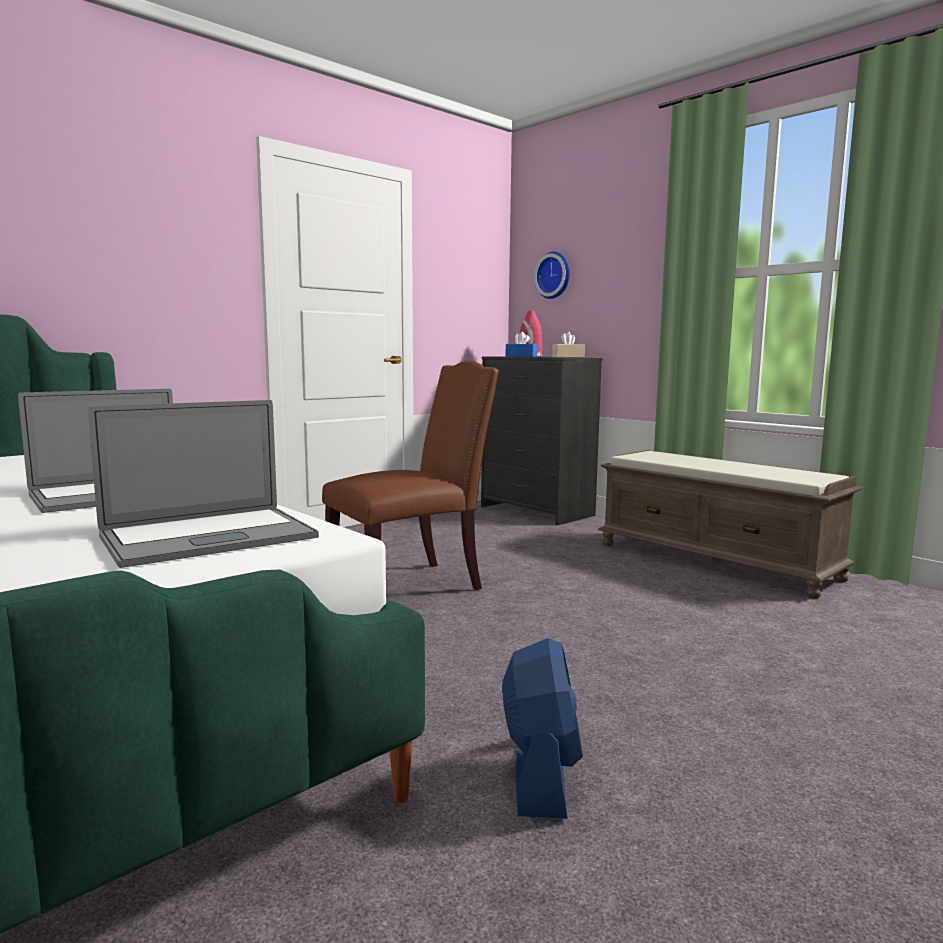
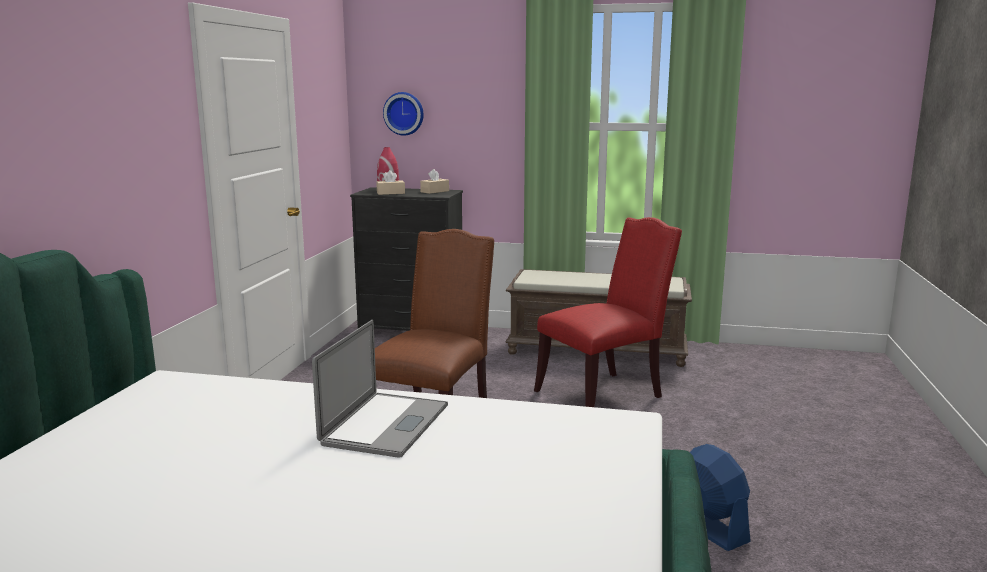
camera: 35 degrees left, 5 degrees up
laptop [88,400,319,568] -> none
blue tissue box [506,332,537,357] -> beige tissue box [376,170,405,195]
none -> red chair [534,217,682,407]

